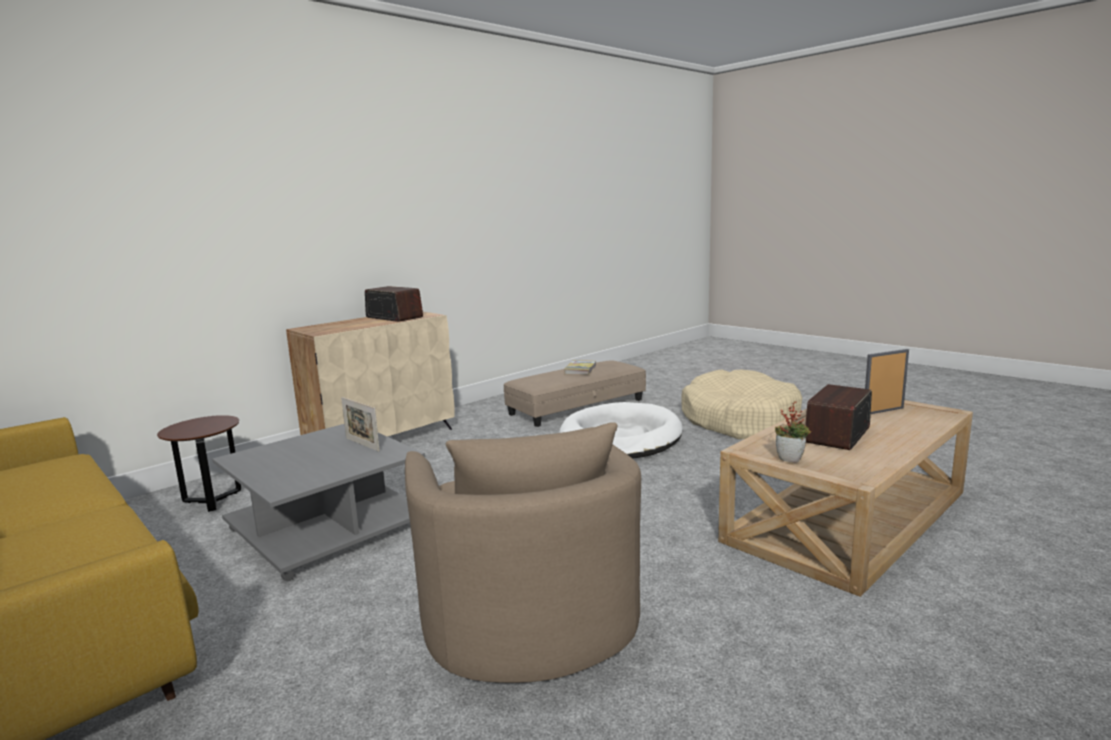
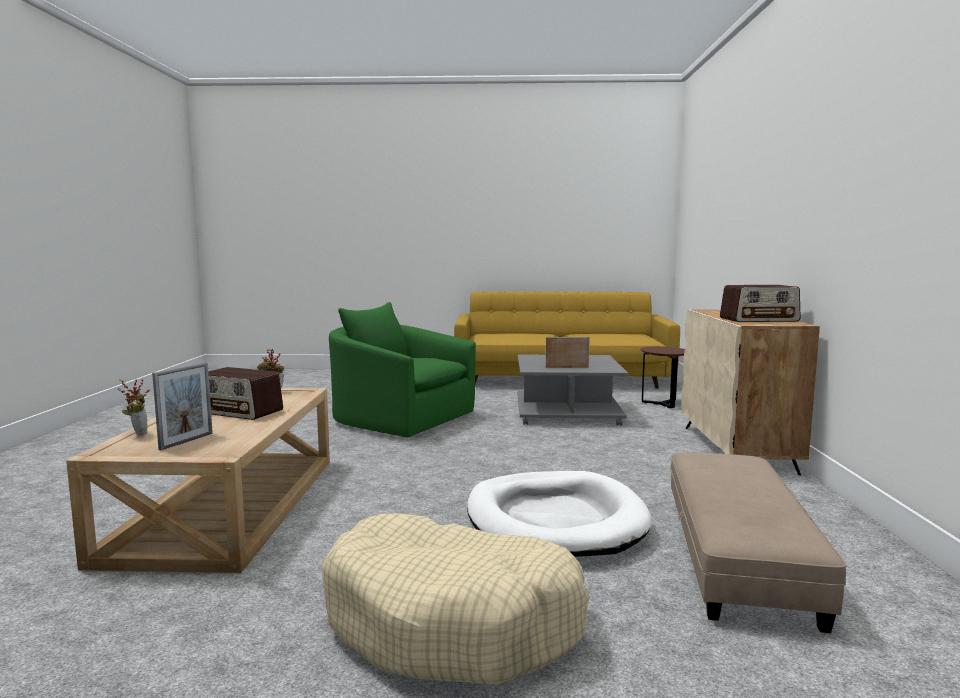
camera: 135 degrees right, 5 degrees down
beige armchair [405,422,641,683] -> green armchair [329,302,476,437]
book [564,360,597,375] -> none
radio [805,384,872,450] -> radio turned 120 degrees clockwise [208,367,283,420]
none -> potted plant [118,379,150,435]

